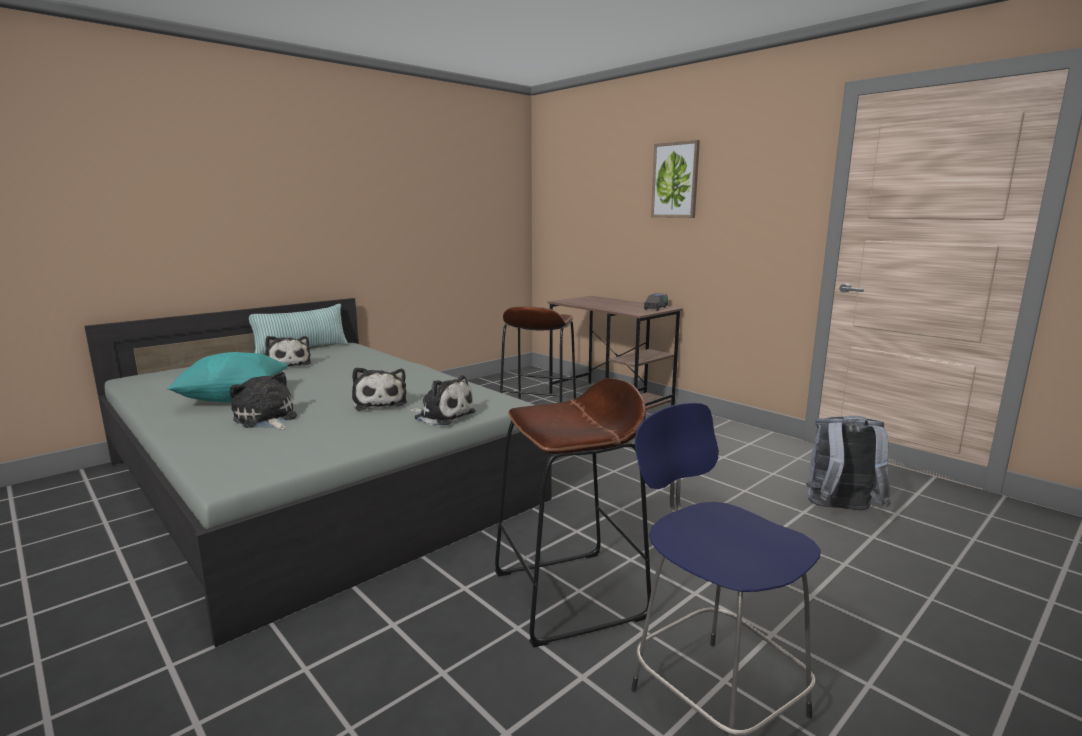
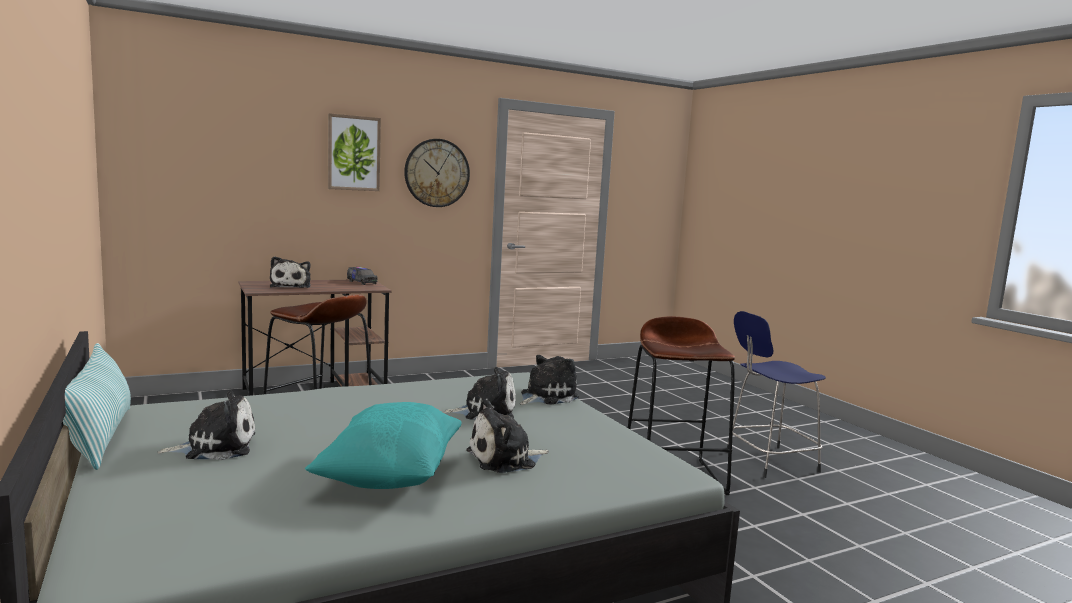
camera: 75 degrees left, 5 degrees down
grey backpack [806,416,891,510] -> none
none -> plush toy [270,256,311,288]
none -> wall clock [404,139,470,207]

